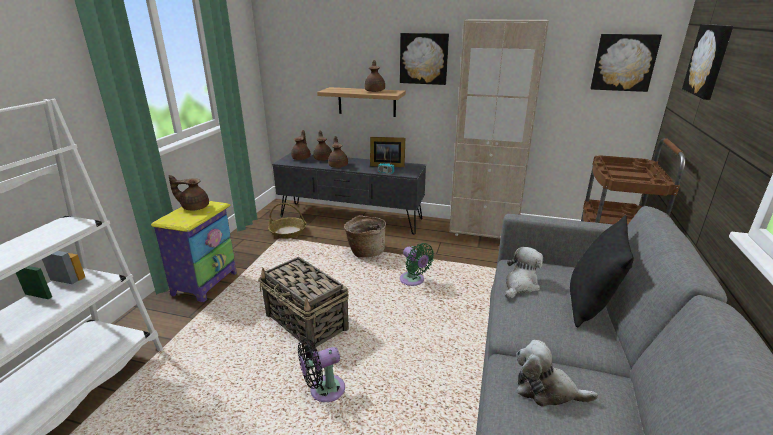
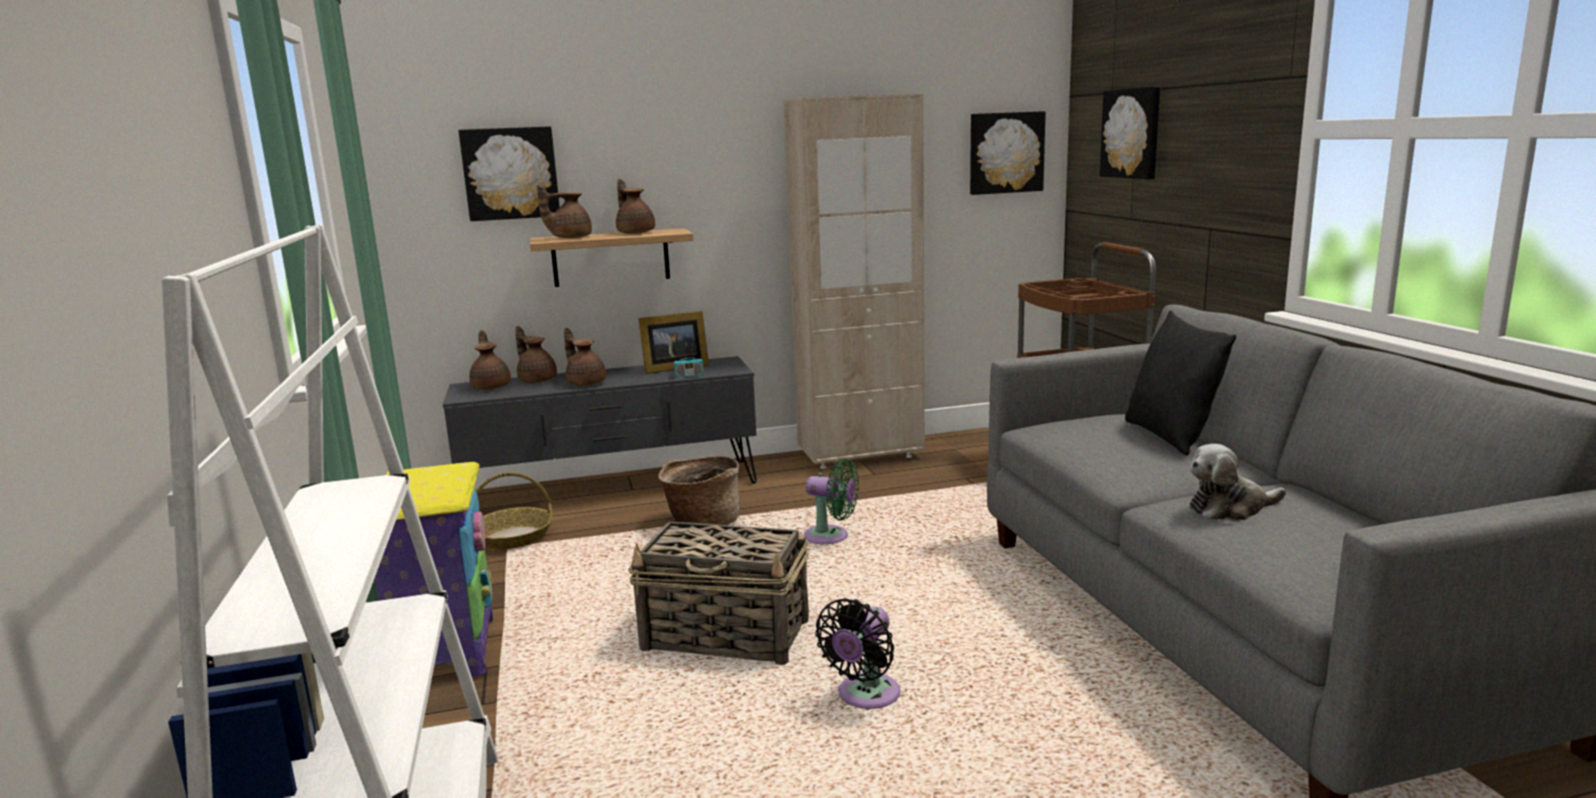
camera: 30 degrees left, 10 degrees down
brown teapot [168,175,209,210] -> brown teapot moved to [537,184,592,238]
picture [400,33,449,85] -> picture moved to [459,126,560,221]
plush toy [505,247,543,299] -> none

